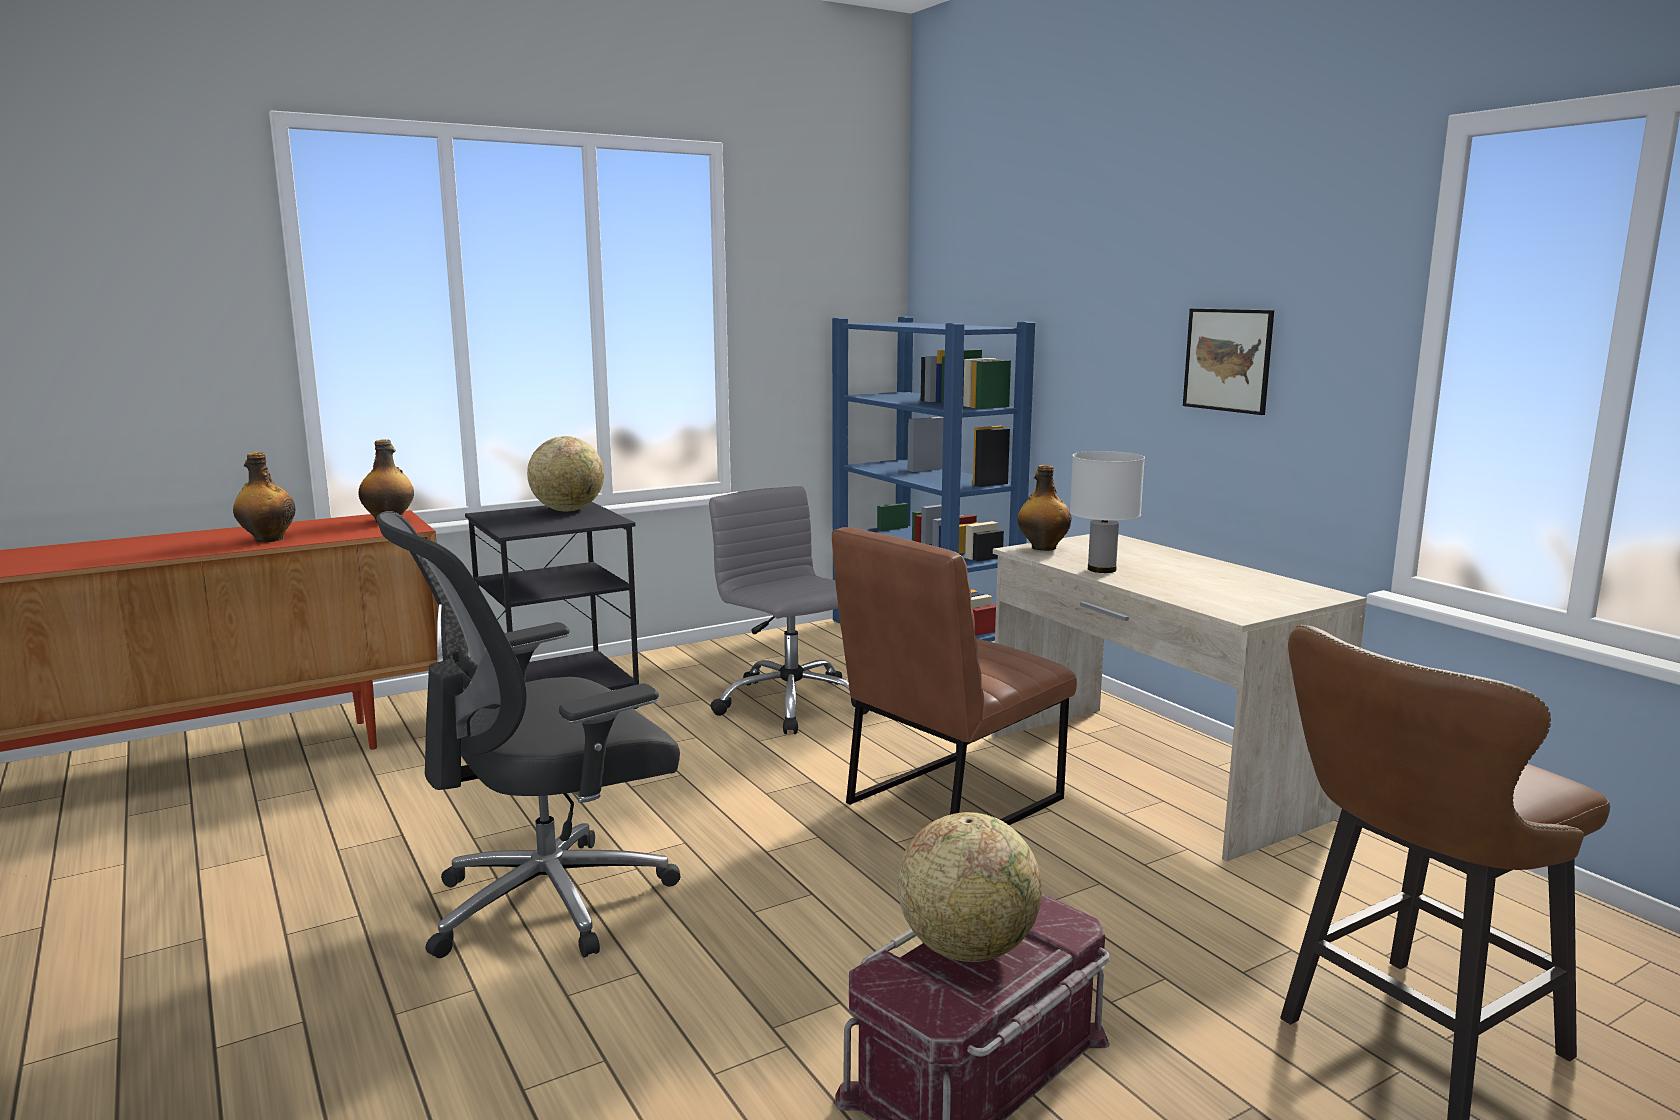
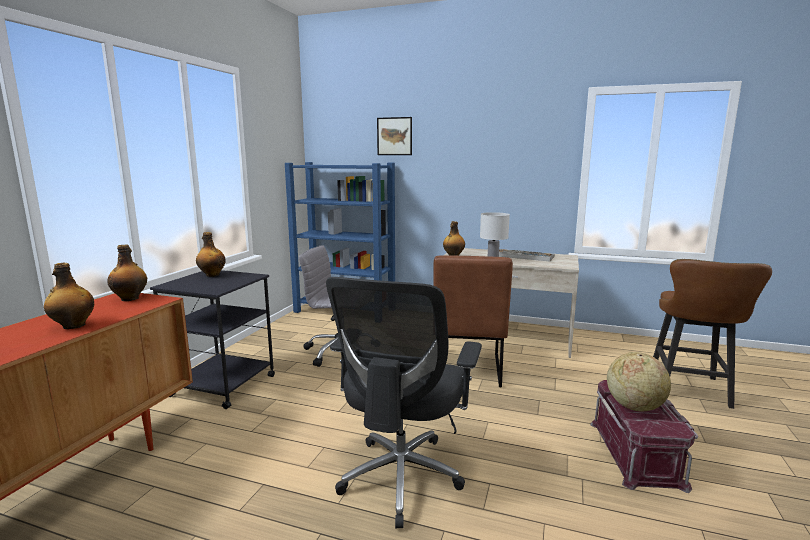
camera: 40 degrees left, 0 degrees up
globe [527,436,604,511] -> bottle [196,232,226,277]
picture [1183,309,1274,415] -> picture moved to [377,117,412,155]
none -> keyboard [499,249,555,261]

